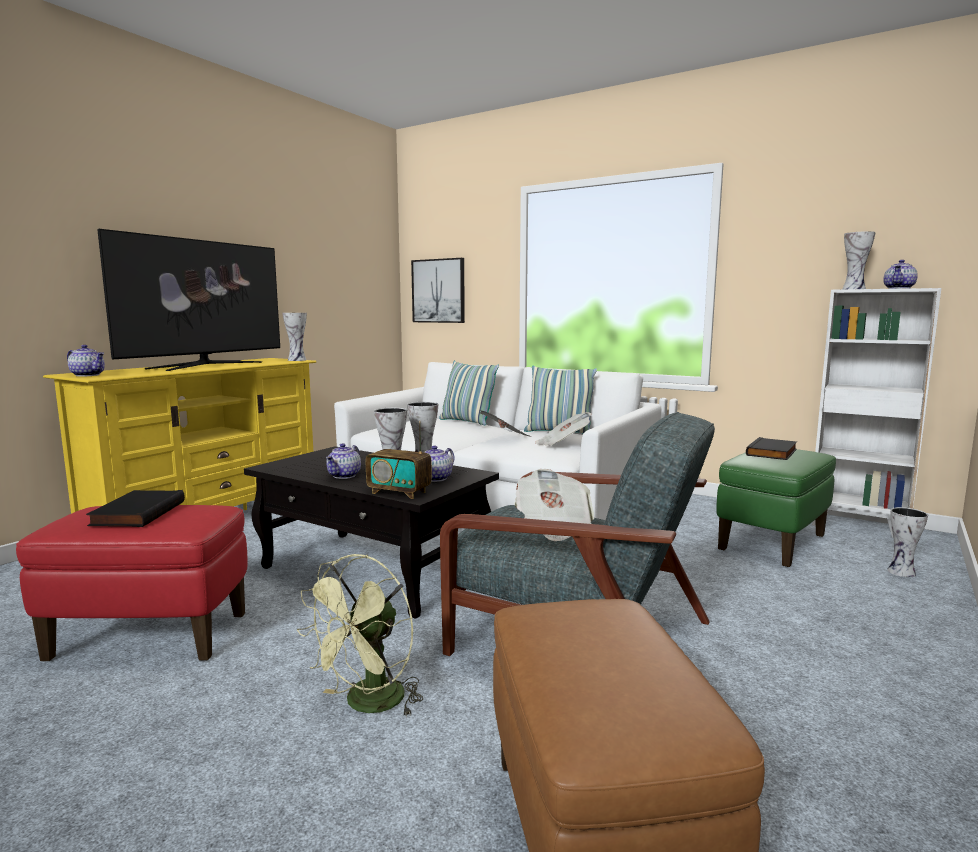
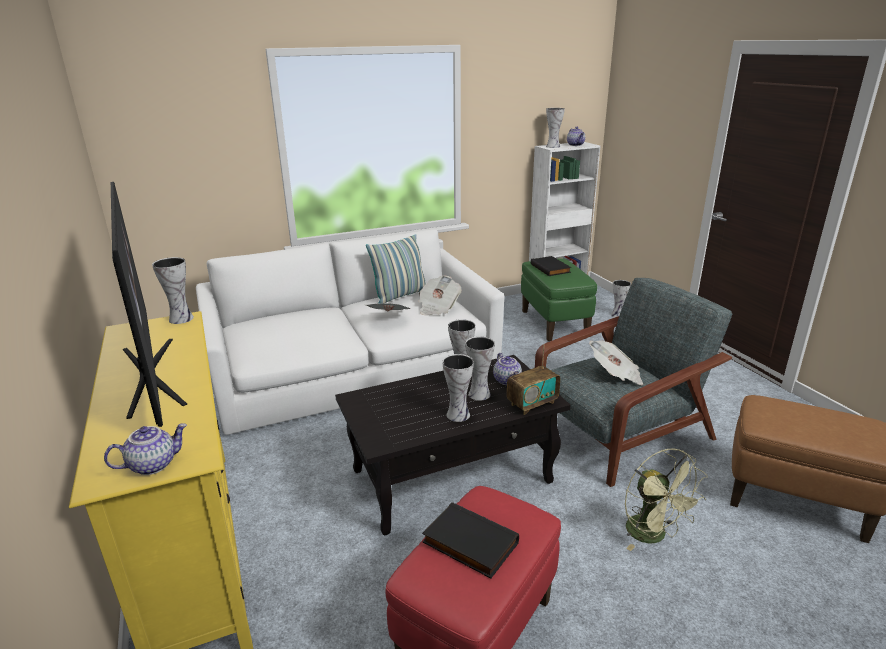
camera: 55 degrees left, 15 degrees up
teapot [326,443,361,479] -> vase [442,354,474,422]
picture [411,258,465,323] -> none
pillow [439,361,499,425] -> none

